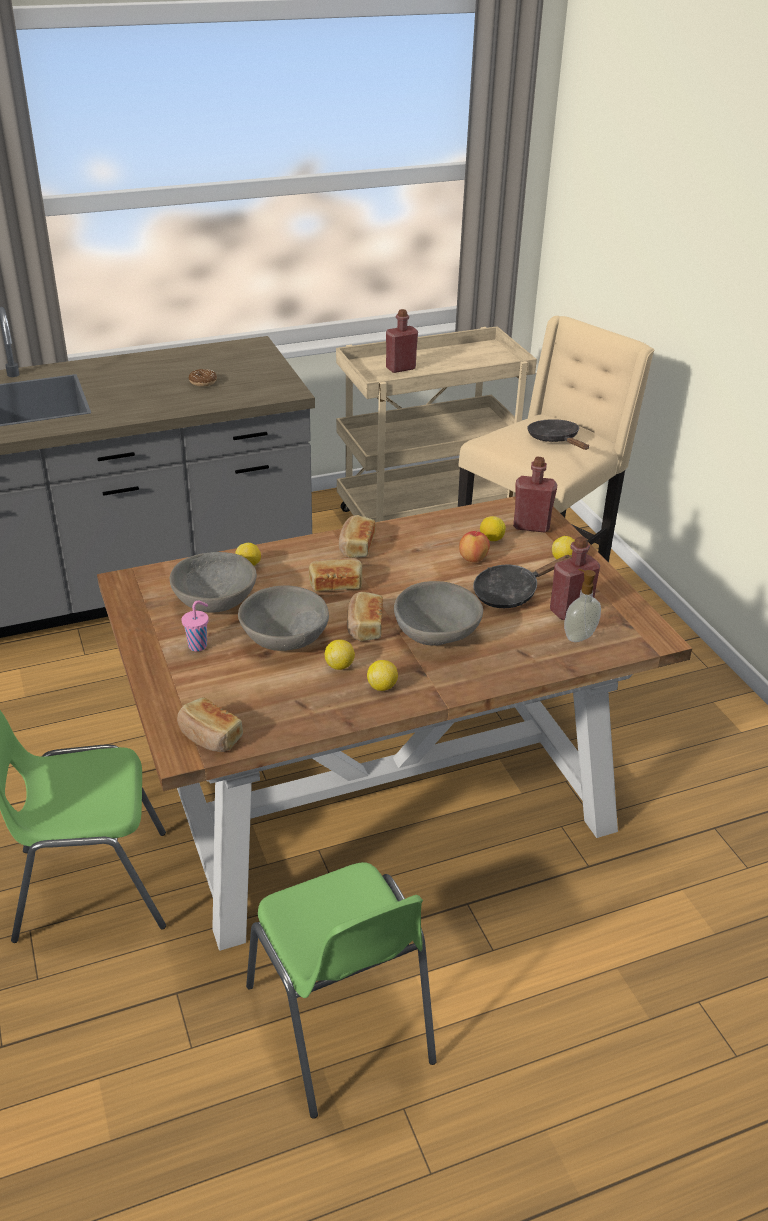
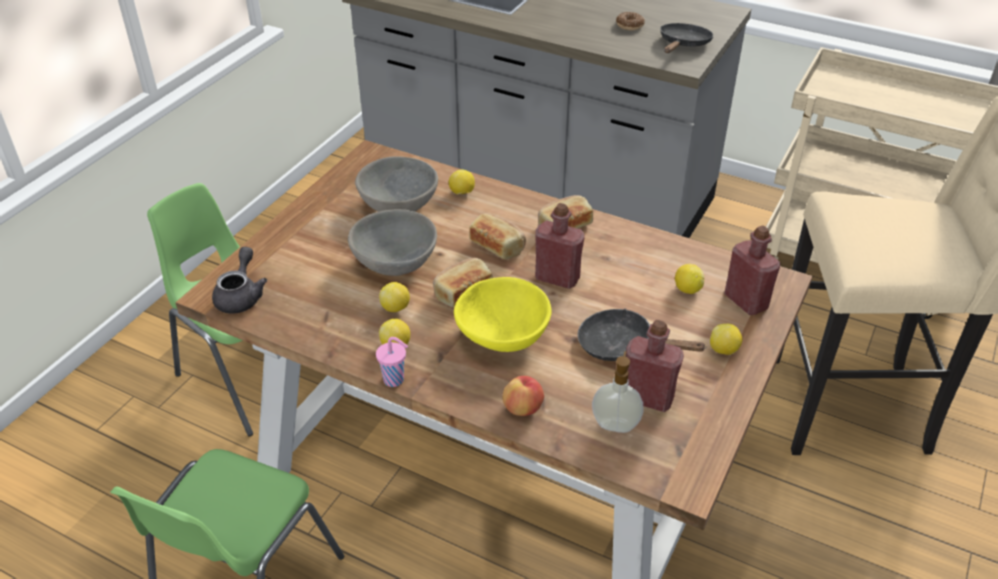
camera: 50 degrees right, 5 degrees up
bread [177,697,243,752] -> grey teapot [212,247,267,314]
pink cup [181,601,209,652] -> pink cup moved to [376,337,408,387]
red bottle [386,309,418,373] -> red bottle moved to [535,203,584,289]
grey bowl [394,581,483,646] -> yellow bowl [454,277,552,352]
apple [459,531,490,562] -> apple moved to [502,376,544,416]
black frying pan [527,419,589,450] -> black frying pan moved to [660,23,713,53]

